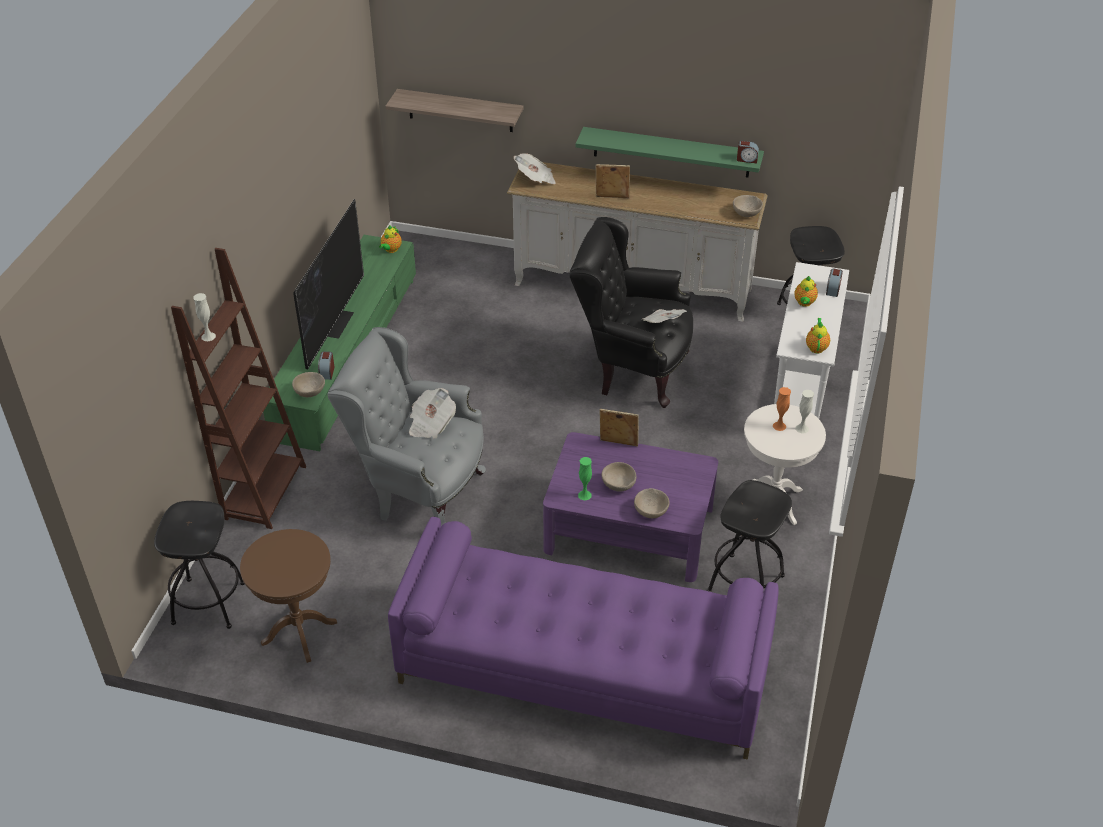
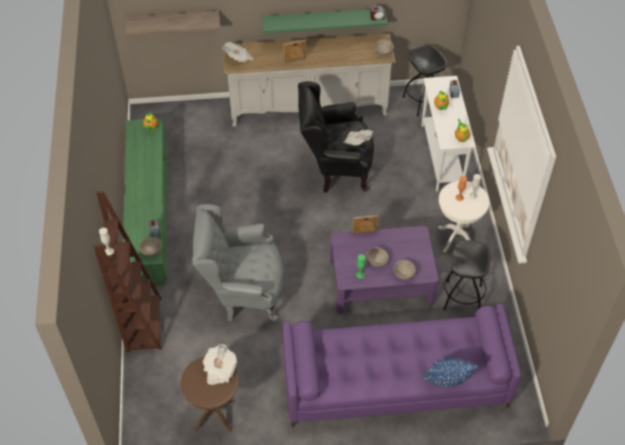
camera: 20 degrees left, 10 degrees up
black stool [154,501,245,629] -> none
television [293,199,364,369] -> none
newspaper [409,388,456,438] -> newspaper moved to [203,344,237,385]
none -> blue pillow [422,358,478,387]

